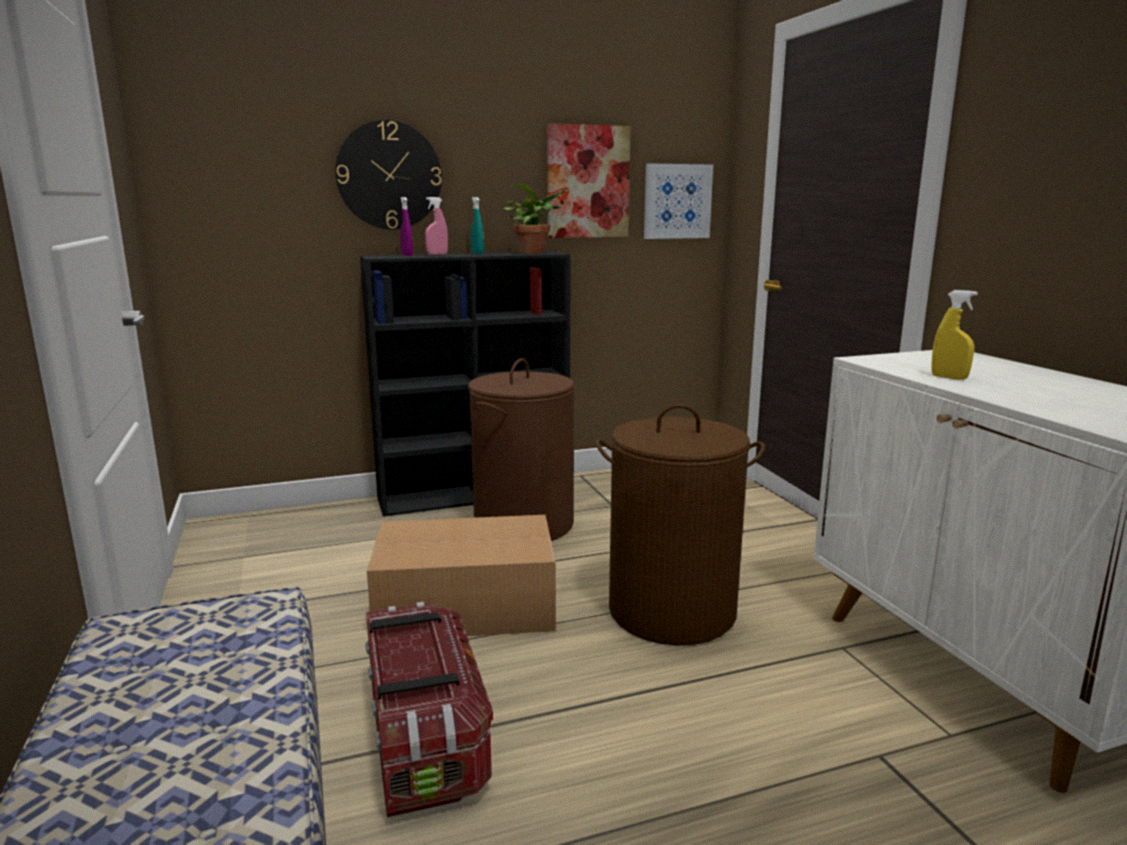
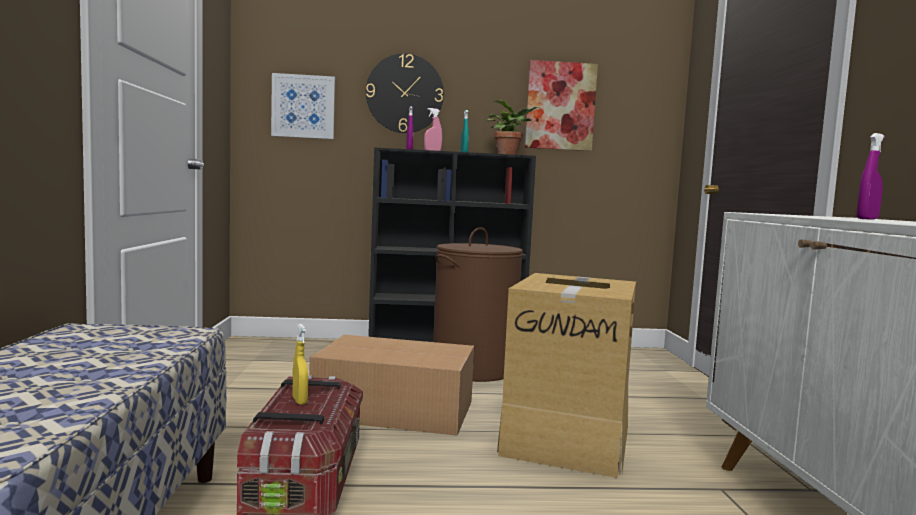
camera: 15 degrees right, 10 degrees down
brown laundry basket [595,404,765,645] -> cardboard box [497,273,636,478]
picture [644,163,713,239] -> picture moved to [271,73,335,139]
yellow spray bottle [932,290,978,380] -> yellow spray bottle moved to [293,324,308,405]
none -> purple spray bottle [857,133,885,219]

